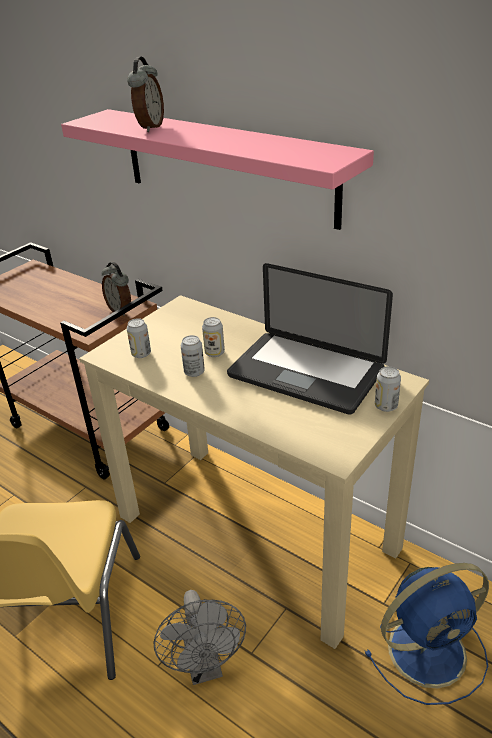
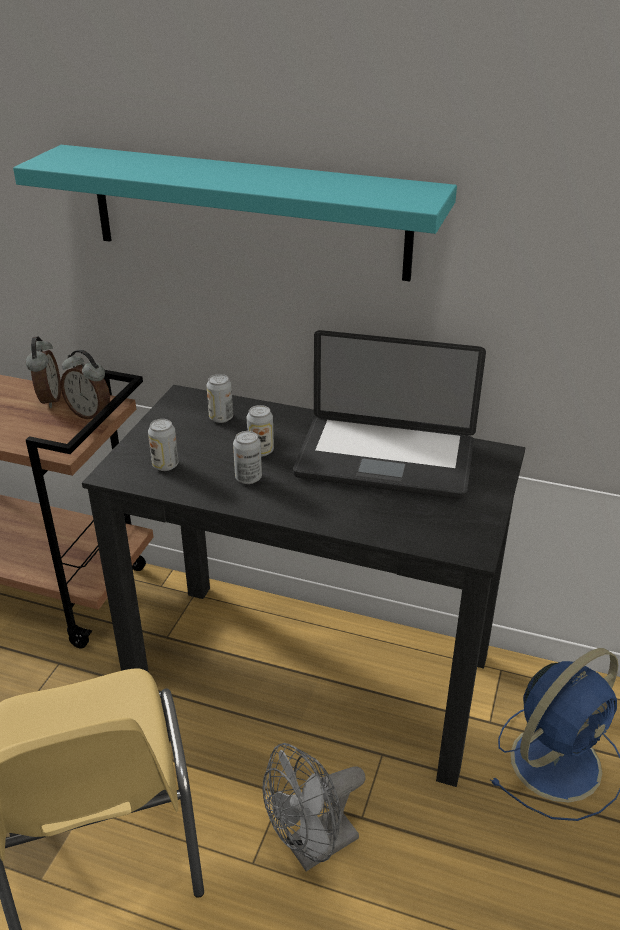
camera: 20 degrees left, 0 degrees up
pink shelf [61,109,374,230] -> turquoise shelf [13,145,457,282]
beige desk [79,295,429,649] -> black desk [82,385,526,787]
alarm clock [127,57,164,132] -> alarm clock moved to [26,336,61,408]
grey fan [153,590,246,685] -> grey fan turned 90 degrees clockwise [262,743,365,871]
can [375,366,401,412] -> can moved to [207,374,233,423]

